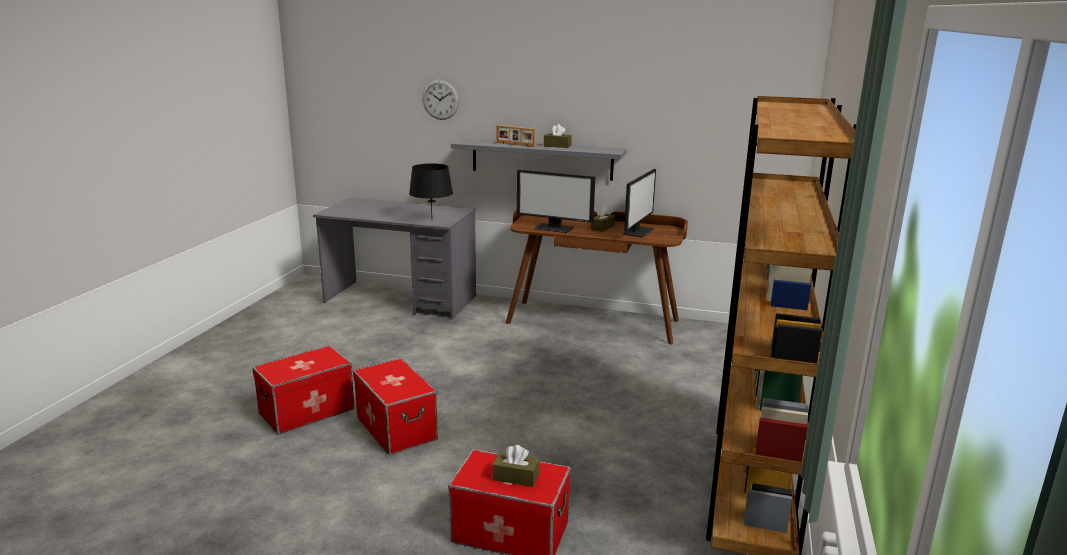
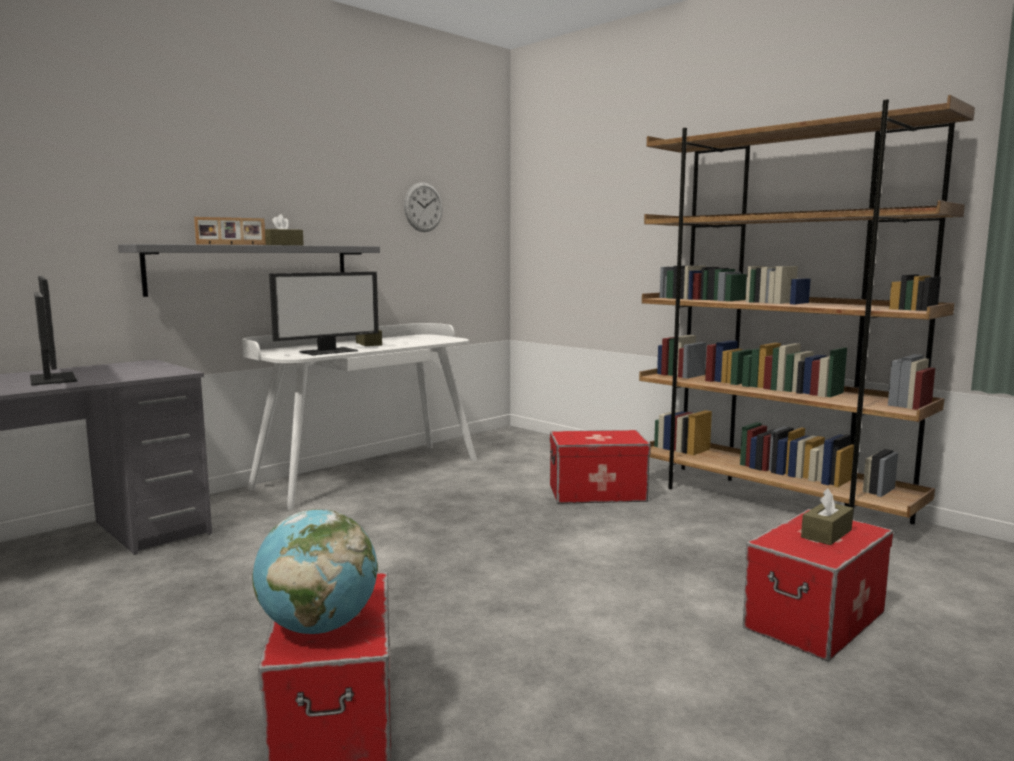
camera: 60 degrees left, 10 degrees down
storage box [353,358,438,455] -> storage box moved to [550,430,651,504]
black table lamp [409,163,453,215] -> none
wall clock [422,80,459,120] -> wall clock moved to [404,182,443,232]
brown desk [506,209,688,344] -> white desk [242,323,477,510]
monitor [622,169,656,238] -> monitor moved to [30,276,77,385]
none -> globe [252,509,378,634]

